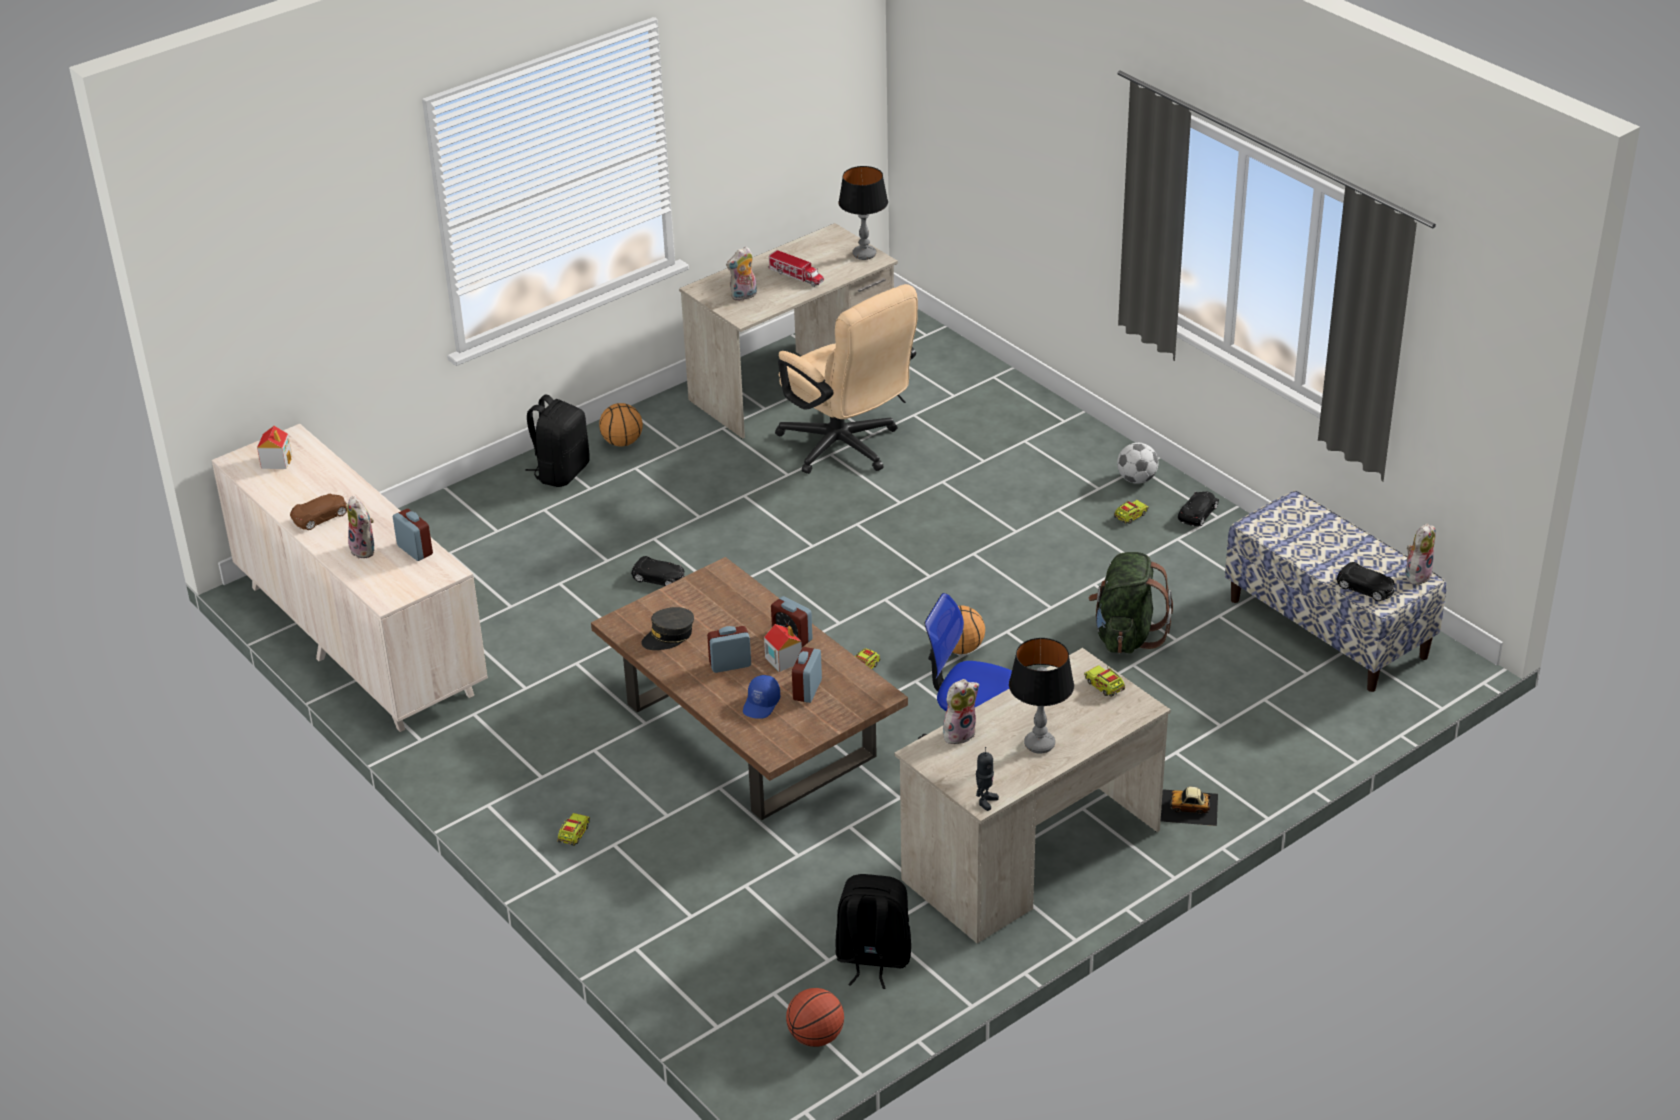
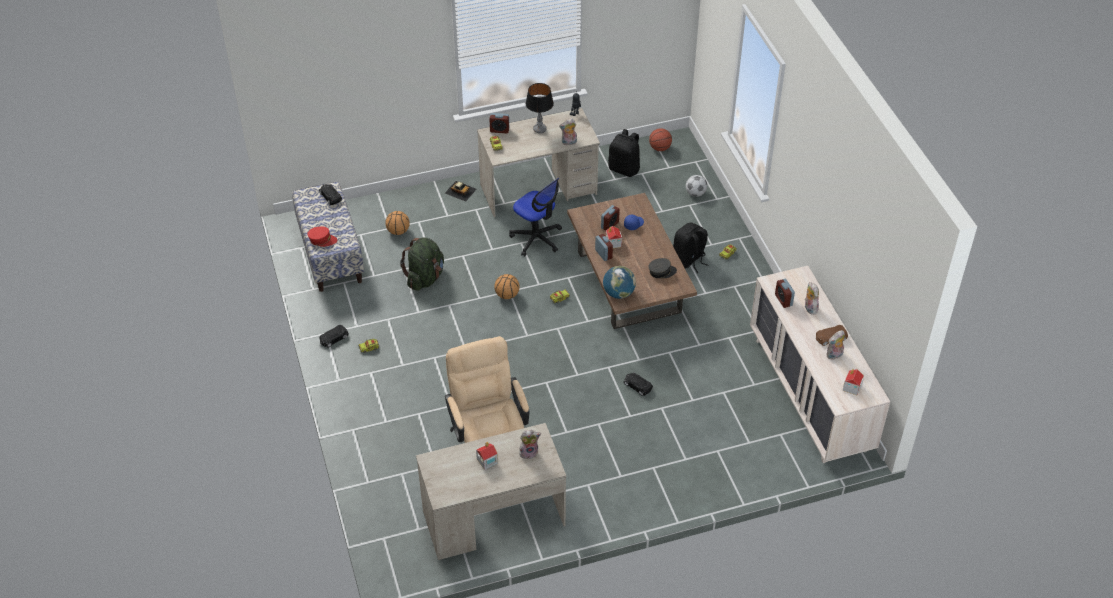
camera: 160 degrees left, 10 degrees up
black backpack [525,394,589,487] -> black backpack moved to [673,223,708,273]
basketball [599,403,643,447] -> basketball moved to [385,211,410,235]
alarm clock [707,626,751,673] -> alarm clock moved to [489,113,509,133]
toy truck [768,250,824,287] -> toy house [476,442,498,470]
table lamp [838,166,888,260] -> none
football [1117,443,1159,484] -> football moved to [686,175,707,197]
plush toy [1405,523,1436,585] -> plush toy moved to [827,330,845,359]
none -> red cap [307,226,337,247]
none -> globe [603,266,636,299]

